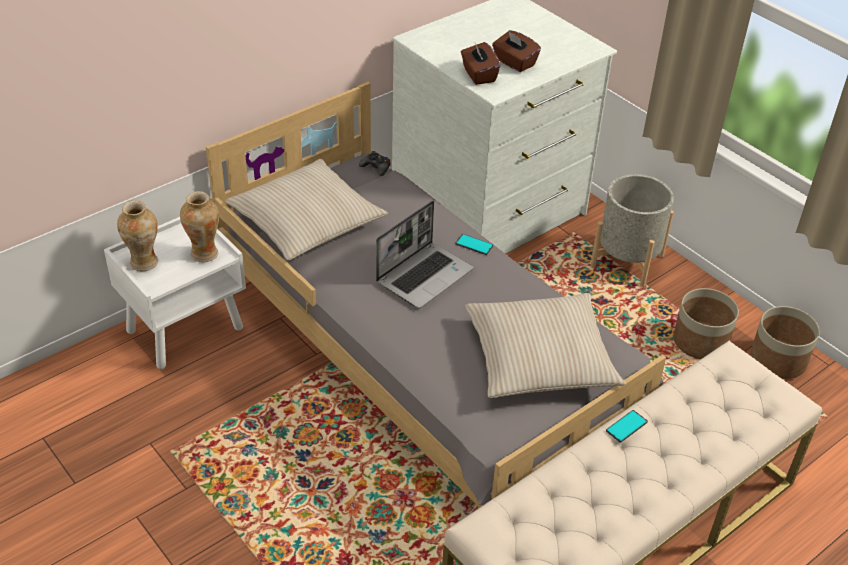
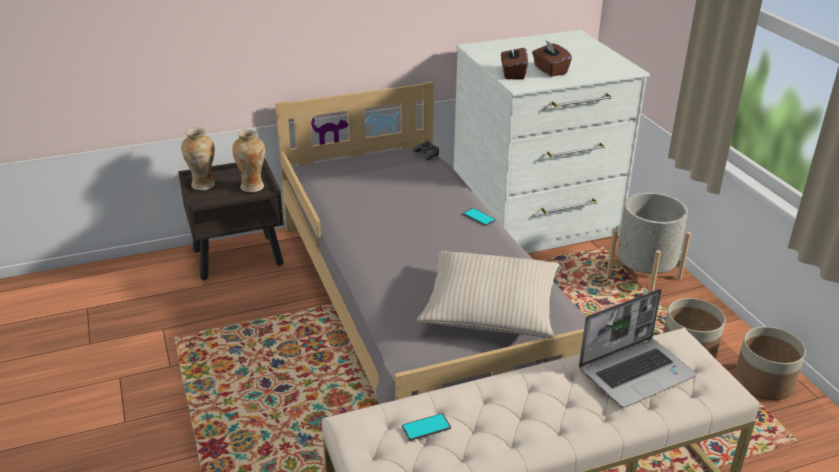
camera: 20 degrees right, 10 degrees down
white nightstand [104,217,246,369] -> brown nightstand [178,158,284,280]
beige pillow [225,159,388,260] -> none
laptop [376,201,473,309] -> laptop moved to [579,289,697,408]
phone [606,410,648,443] -> phone moved to [402,413,451,441]

